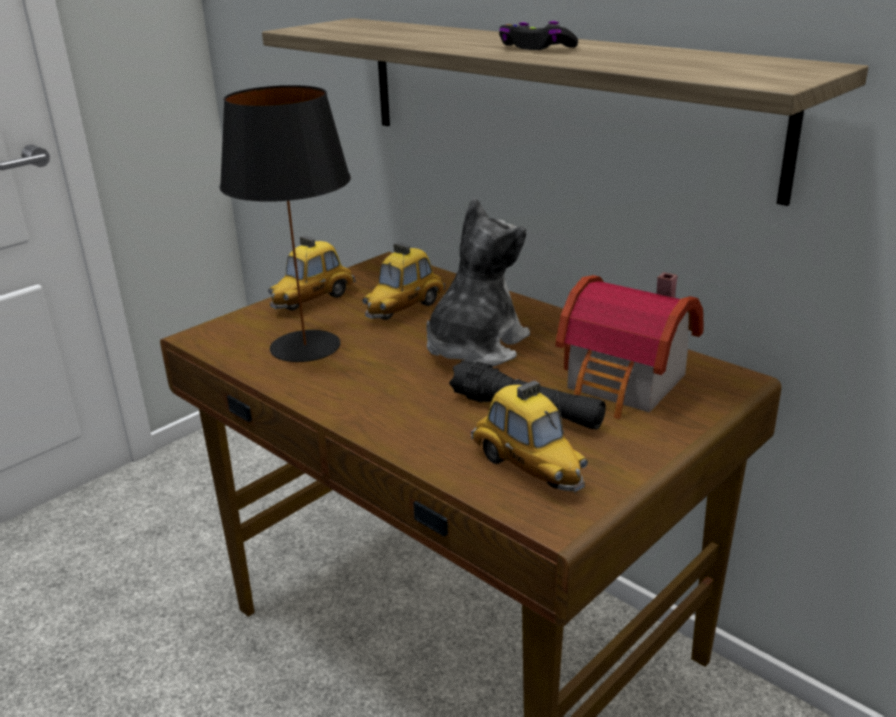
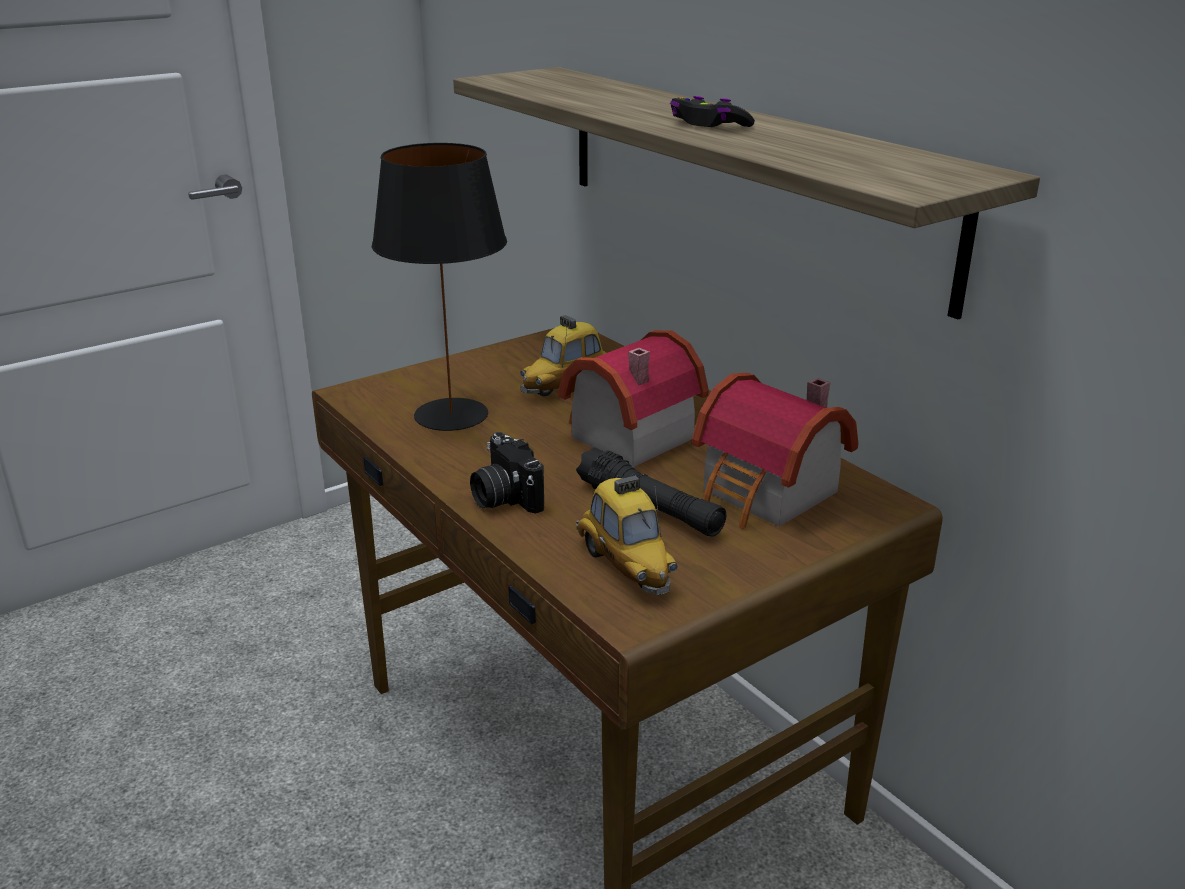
camera: 10 degrees right, 0 degrees up
toy car [268,236,356,311] -> none
plush toy [426,198,530,367] -> toy house [558,330,709,467]
none -> camera [470,432,544,514]

